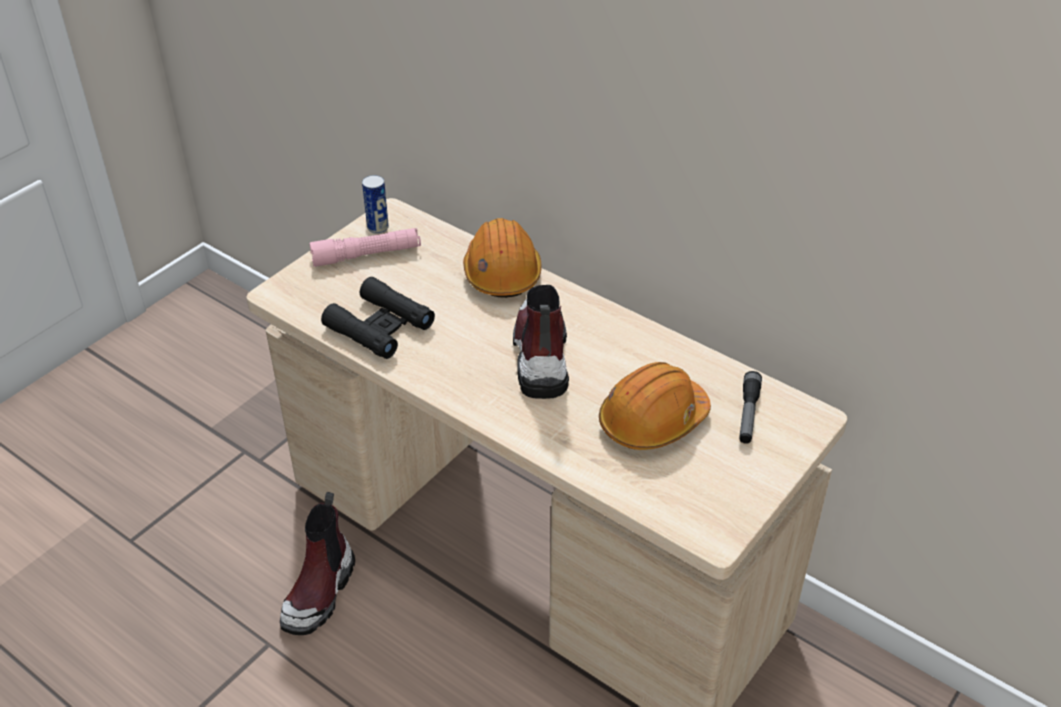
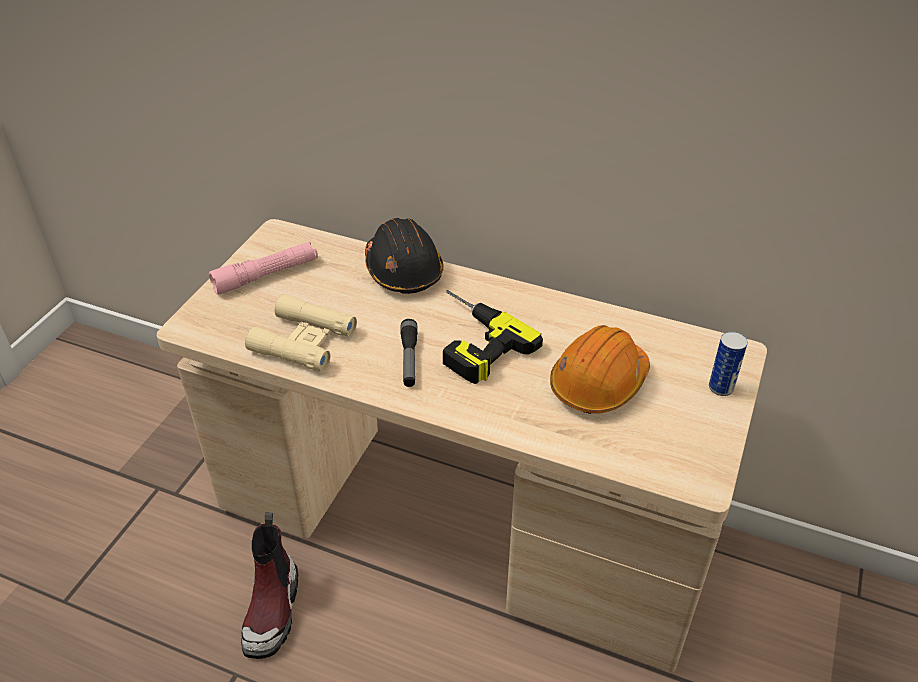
camera: 15 degrees left, 0 degrees up
black binoculars [321,277,435,359] -> beige binoculars [245,294,357,371]
can [362,175,389,234] -> can moved to [709,331,748,396]
orange hard hat [463,218,541,298] -> black hard hat [365,218,444,294]
boot [513,285,569,399] -> power drill [443,290,543,384]
flashlight [739,371,762,444] -> flashlight moved to [400,319,418,387]

